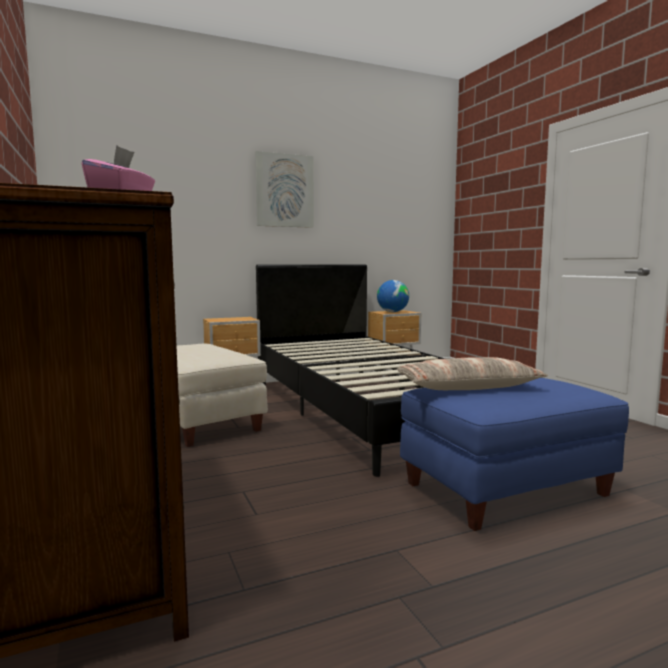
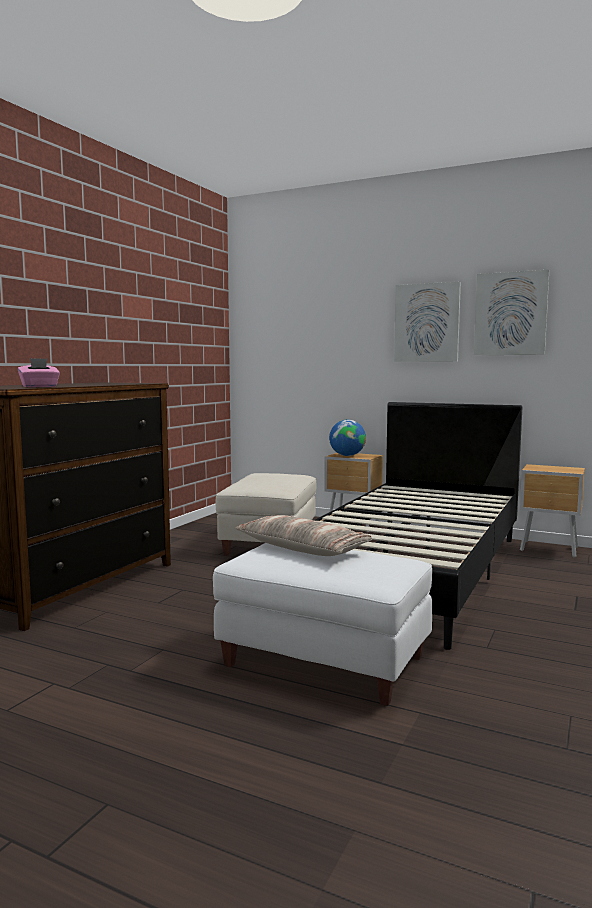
camera: 50 degrees right, 0 degrees up
globe [377,280,409,312] -> globe moved to [329,420,366,456]
blue ottoman [400,378,629,531] -> white ottoman [213,543,432,706]
none -> picture [474,270,549,355]

